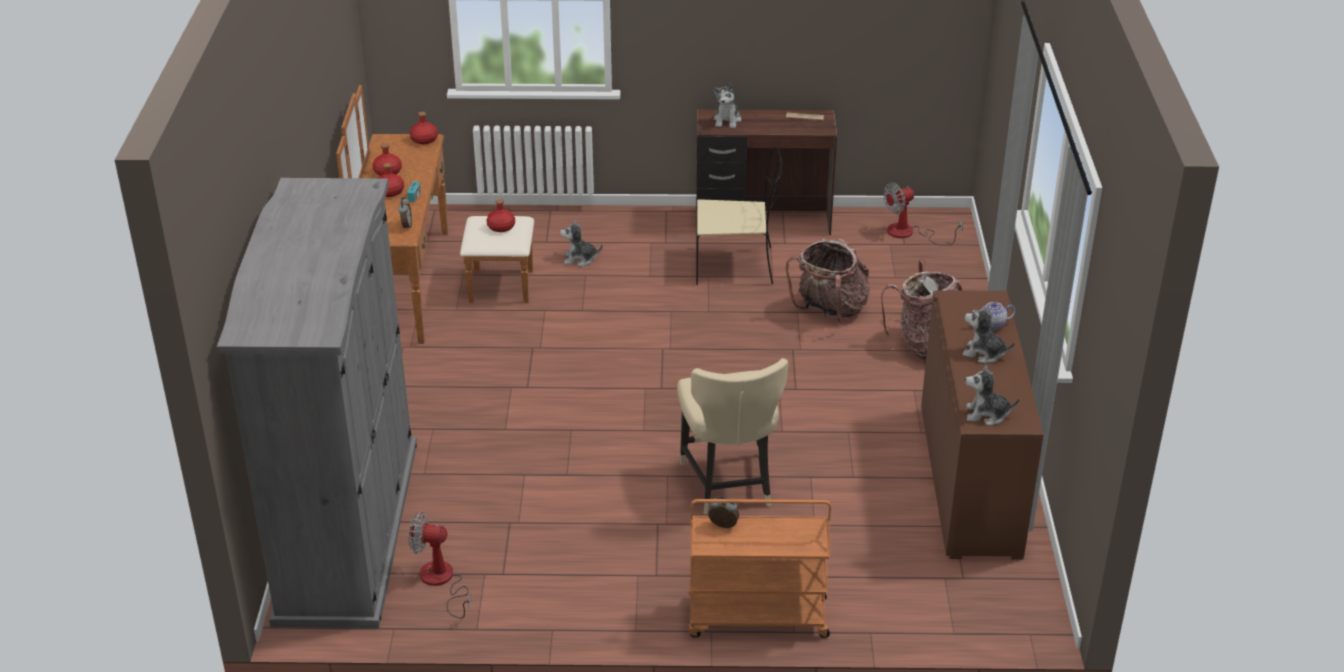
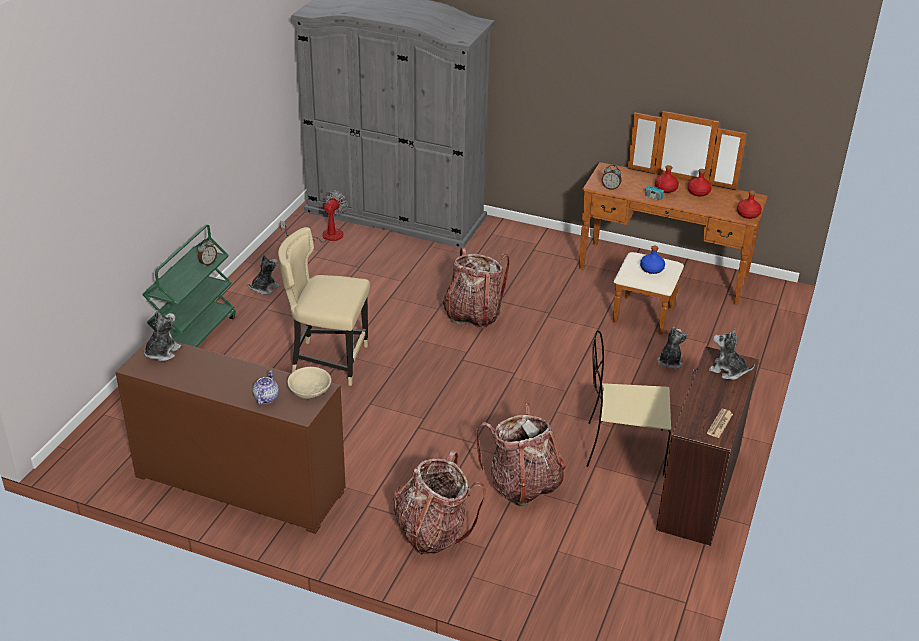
camera: 110 degrees right, 0 degrees up
red bottle [487,199,515,232] -> blue bottle [640,245,665,274]
orange cart [689,499,831,638] -> green cart [142,224,236,347]
beige chair [696,146,782,285] -> beige chair turned 75 degrees clockwise [587,331,671,475]
fan [884,183,963,246] -> none
plush toy [962,304,1015,363] -> plush toy moved to [248,255,280,295]
none -> beige bowl [287,367,331,399]
none -> backpack [443,247,510,328]

